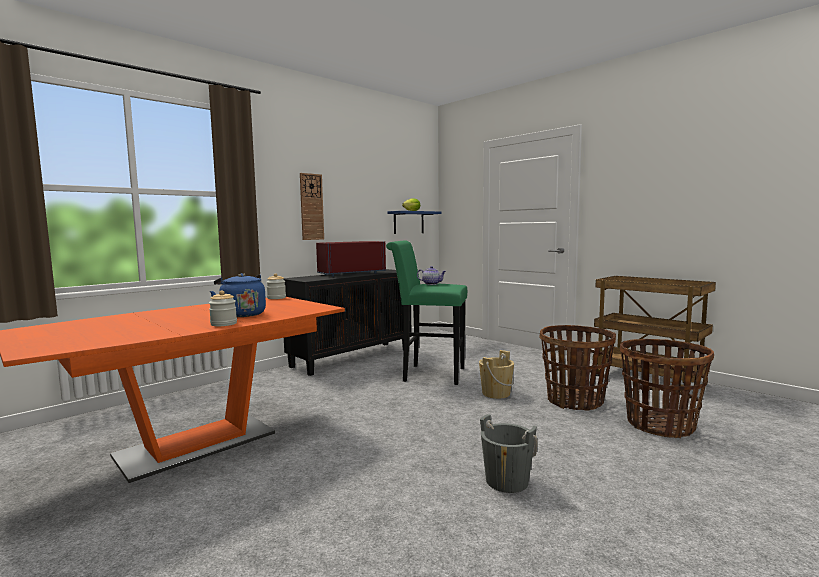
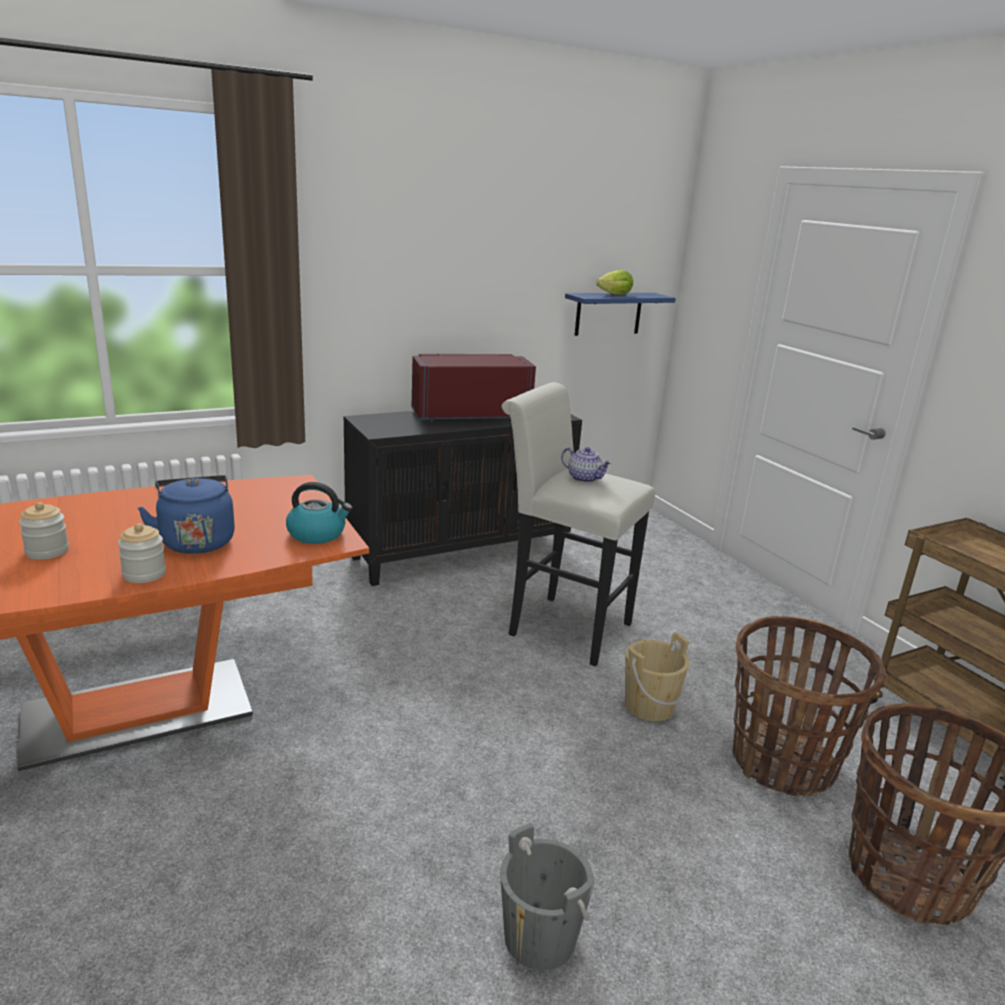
camera: 15 degrees right, 15 degrees up
jar [266,273,286,299] -> jar moved to [19,502,69,560]
wall clock [300,173,324,240] -> none
green stool [386,240,467,385] -> white stool [502,382,655,666]
none -> kettle [286,482,353,544]

